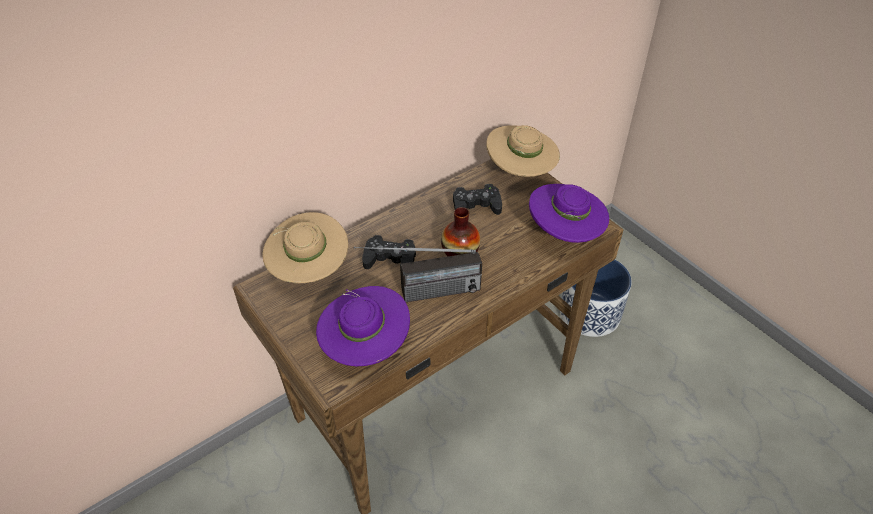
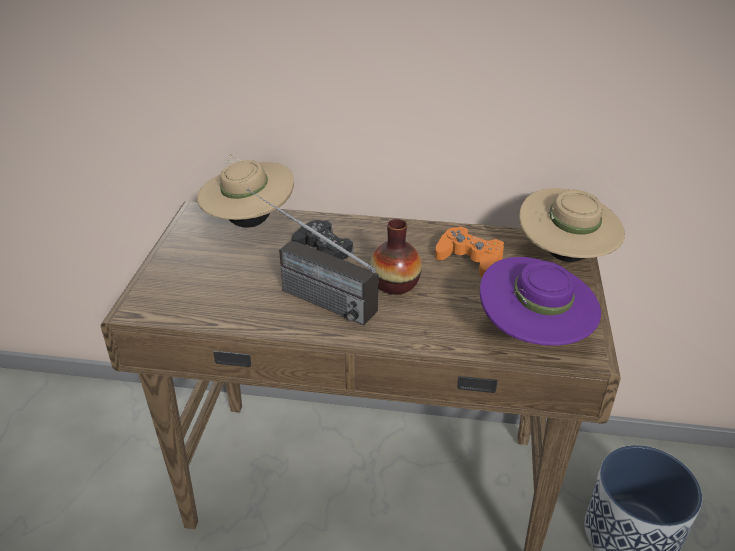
camera: 45 degrees right, 10 degrees down
purple hat [316,286,410,366] -> none
black game controller [453,184,502,215] -> orange game controller [435,226,504,277]

